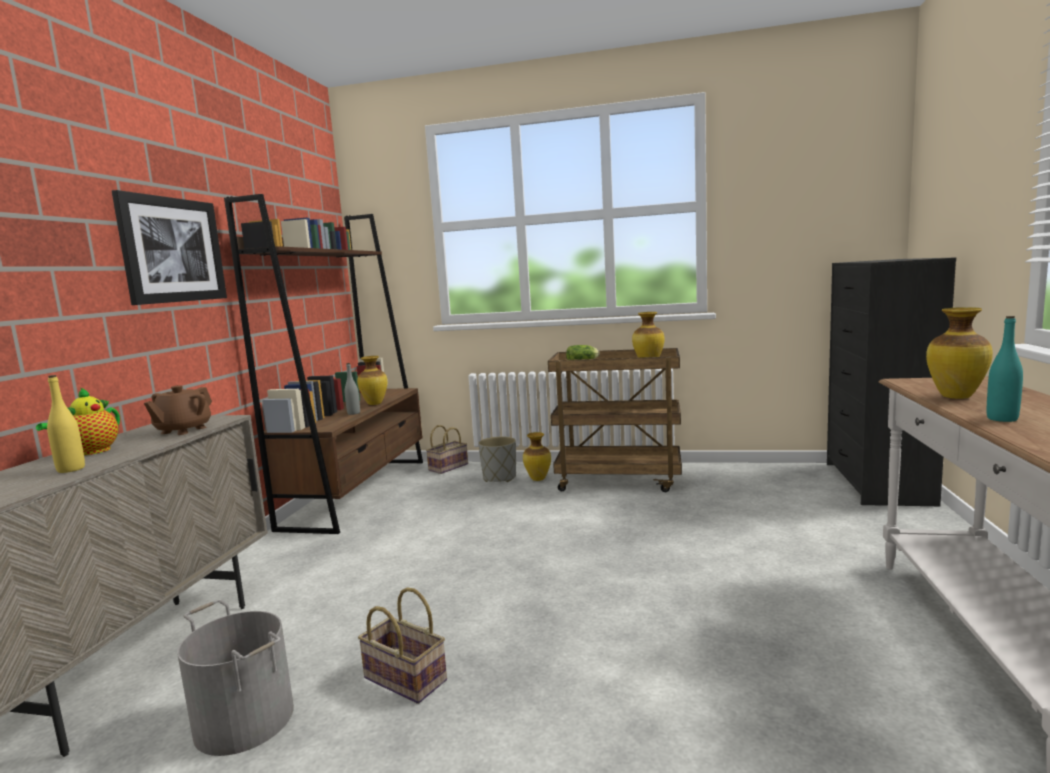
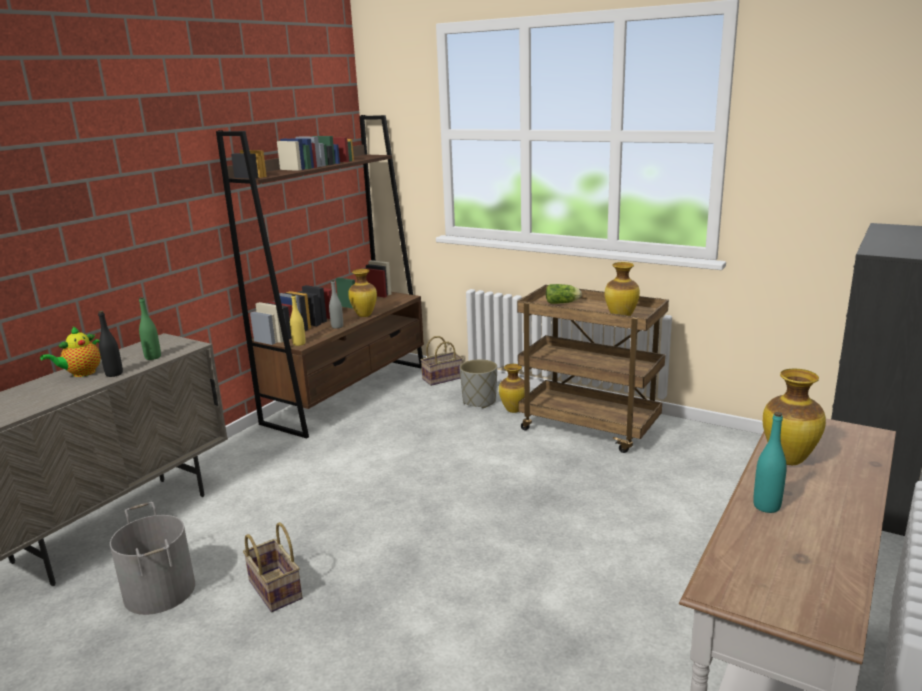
camera: 20 degrees right, 10 degrees up
yellow bottle [47,375,85,473] -> yellow bottle moved to [290,294,306,346]
picture [112,190,227,305] -> none
brown teapot [144,385,212,435] -> green bottle [139,297,161,360]
none -> black bottle [98,311,123,377]

